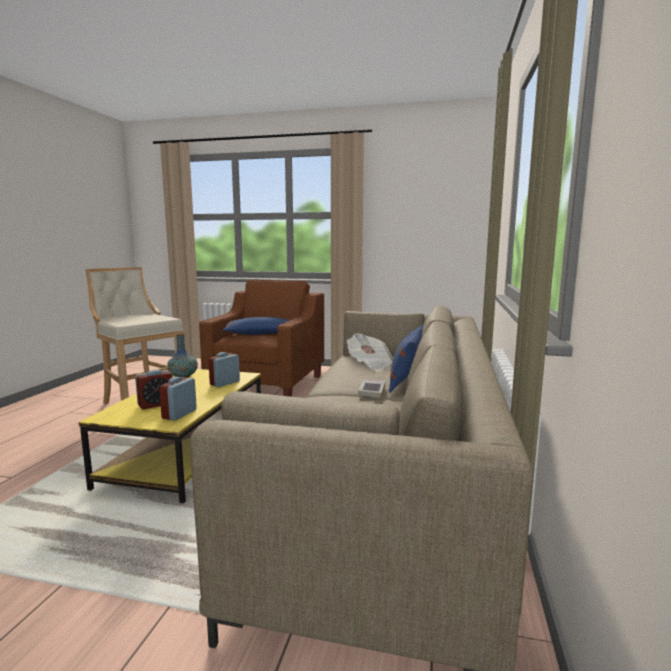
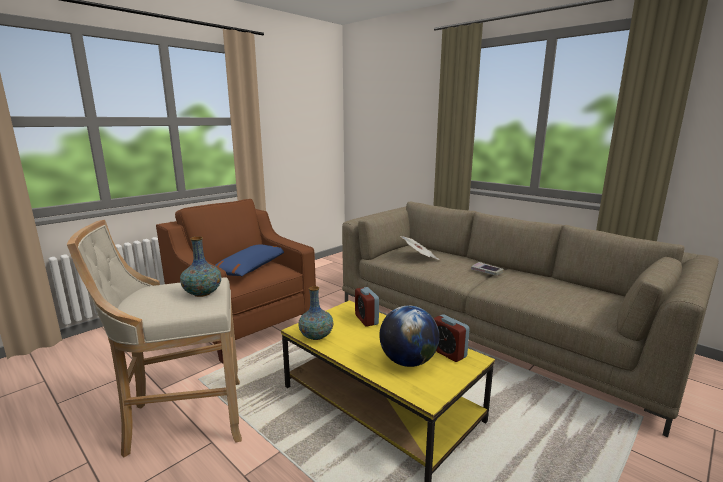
camera: 60 degrees left, 5 degrees up
alarm clock [135,370,173,409] -> globe [379,305,439,367]
blue pillow [389,324,424,393] -> none
none -> vase [180,236,221,297]

